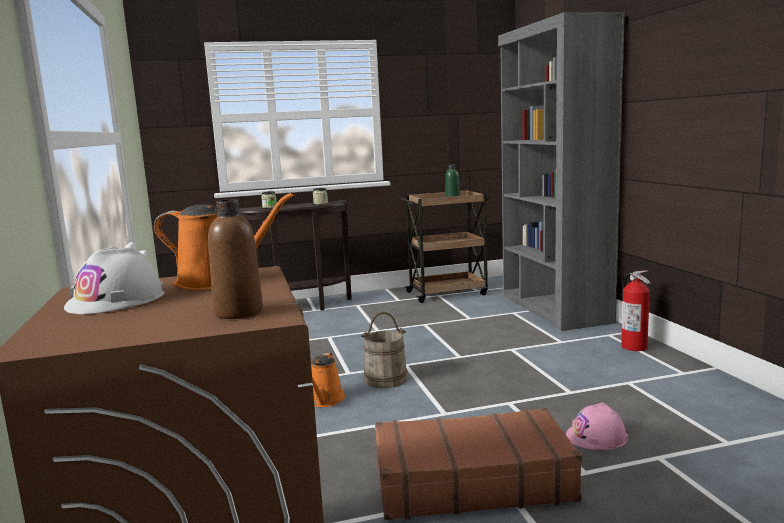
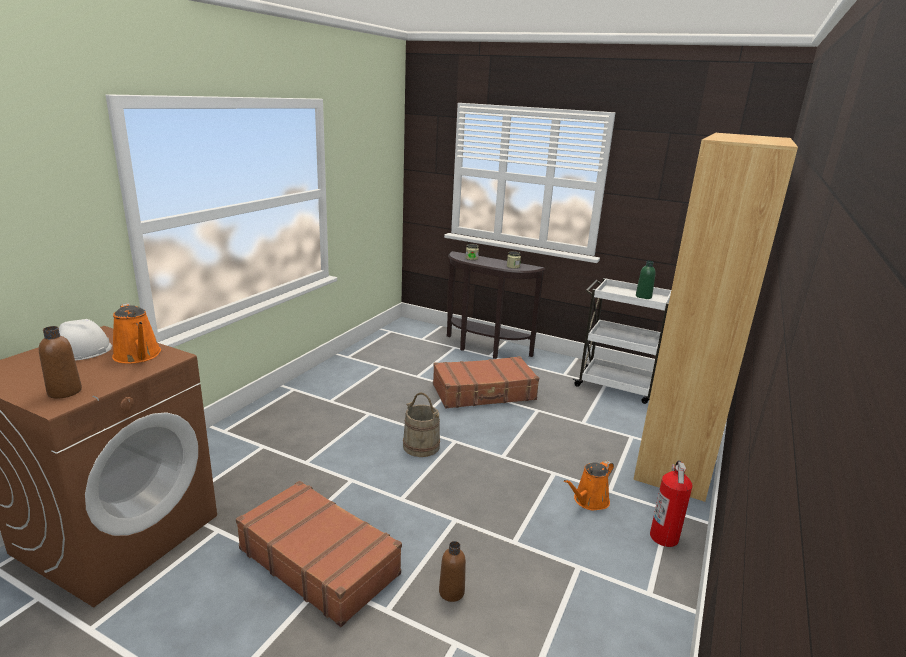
camera: 40 degrees right, 10 degrees up
orange watering can [311,353,345,407] -> orange watering can moved to [564,460,614,510]
brown cart [400,190,491,303] -> white cart [572,278,671,404]
grey bookcase [498,12,625,331] -> brown bookcase [633,133,798,502]
pink hard hat [566,402,628,450] -> brown bottle [439,541,466,602]
none -> brown suitcase [433,356,539,409]

